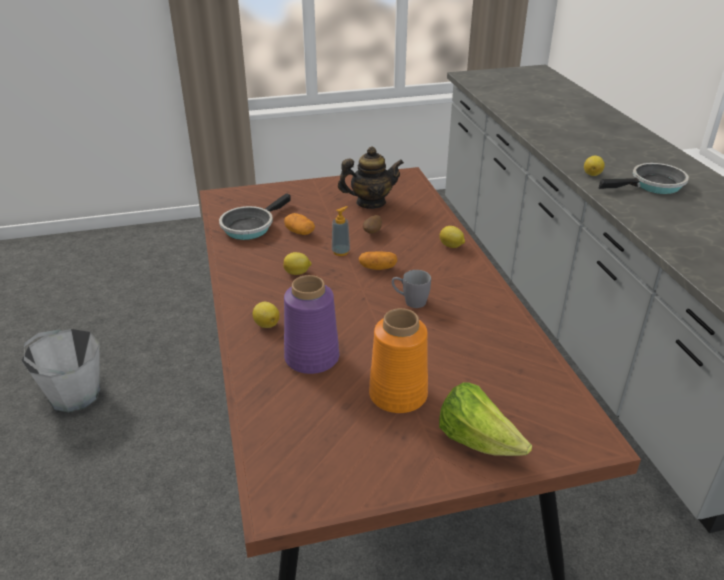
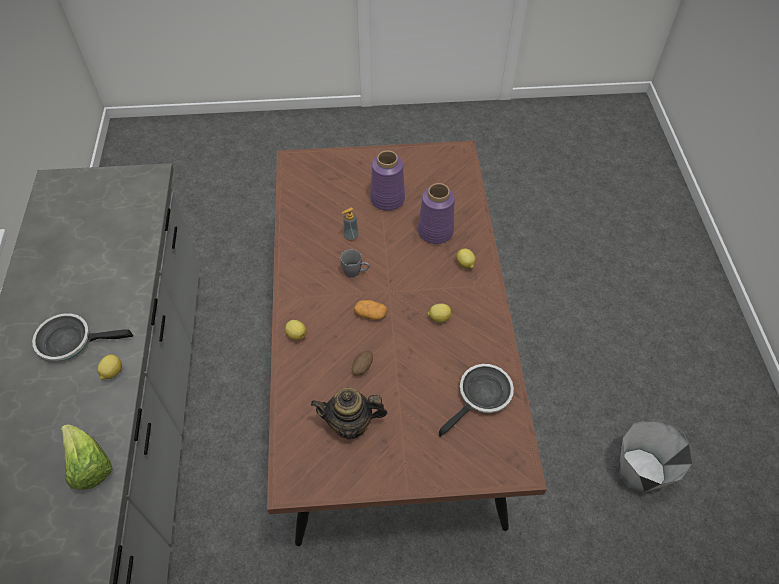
camera: 170 degrees left, 20 degrees up
potato [284,213,315,235] -> none
soap dispenser [332,206,350,256] -> soap dispenser moved to [342,208,359,241]
orange vase [369,308,428,413] -> purple vase [370,151,405,211]
lettuce [439,382,532,456] -> lettuce moved to [61,424,112,490]

